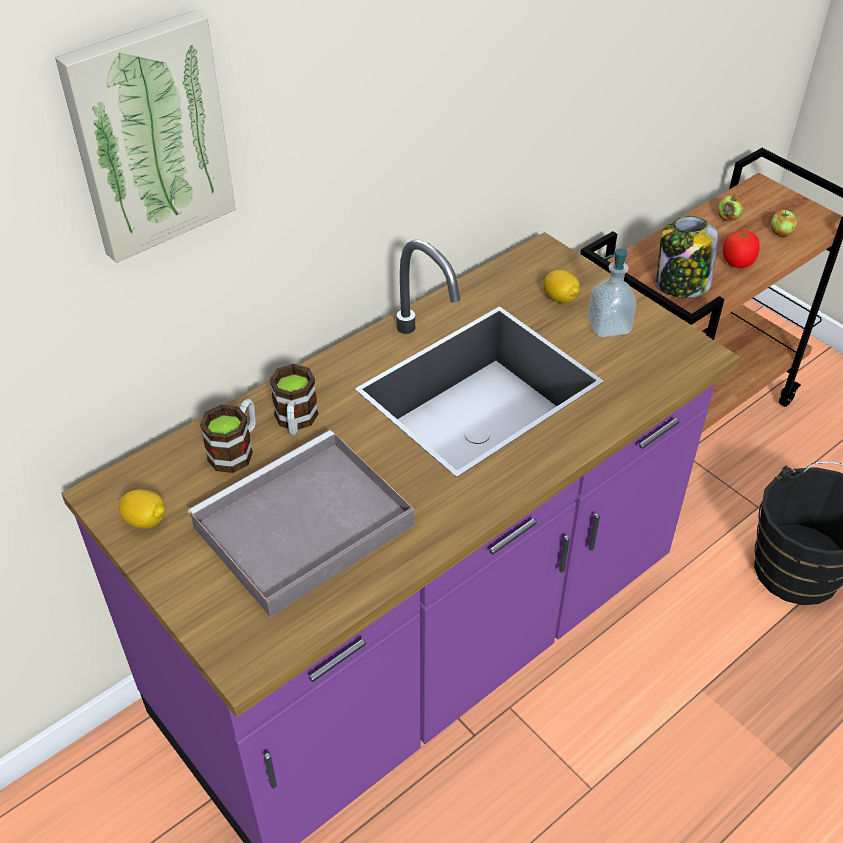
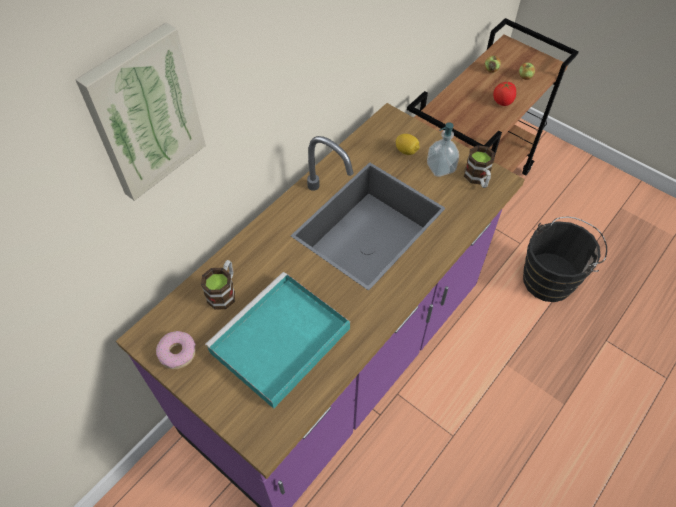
camera: 10 degrees left, 10 degrees up
lemon [119,490,165,529] -> donut [156,331,196,369]
grey tray [188,430,415,617] -> turquoise tray [205,272,350,409]
mug [269,364,318,436] -> mug moved to [464,145,495,188]
jar [656,216,718,298] -> none

